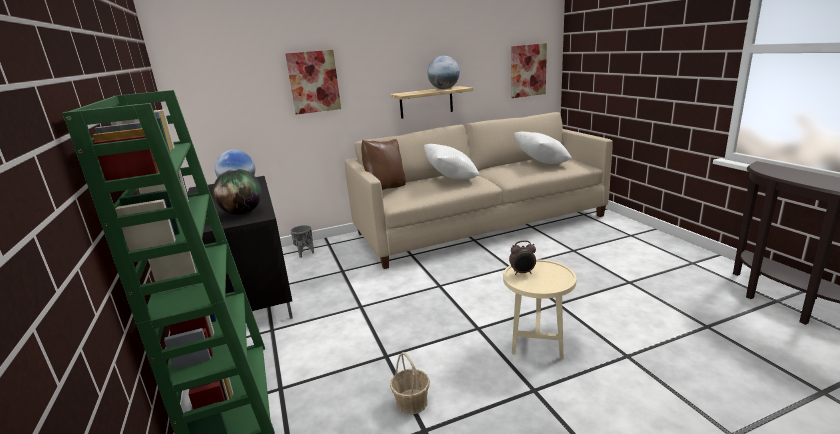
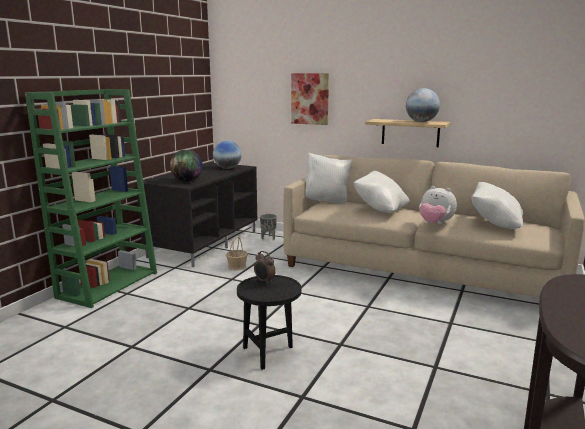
camera: 45 degrees right, 5 degrees down
brown pillow [361,139,406,190] -> white pillow [305,152,353,203]
basket [390,352,430,415] -> basket moved to [226,236,248,270]
beige side table [503,259,577,359] -> black side table [237,275,301,370]
picture [511,43,547,98] -> none
none -> plush toy [419,186,457,224]

